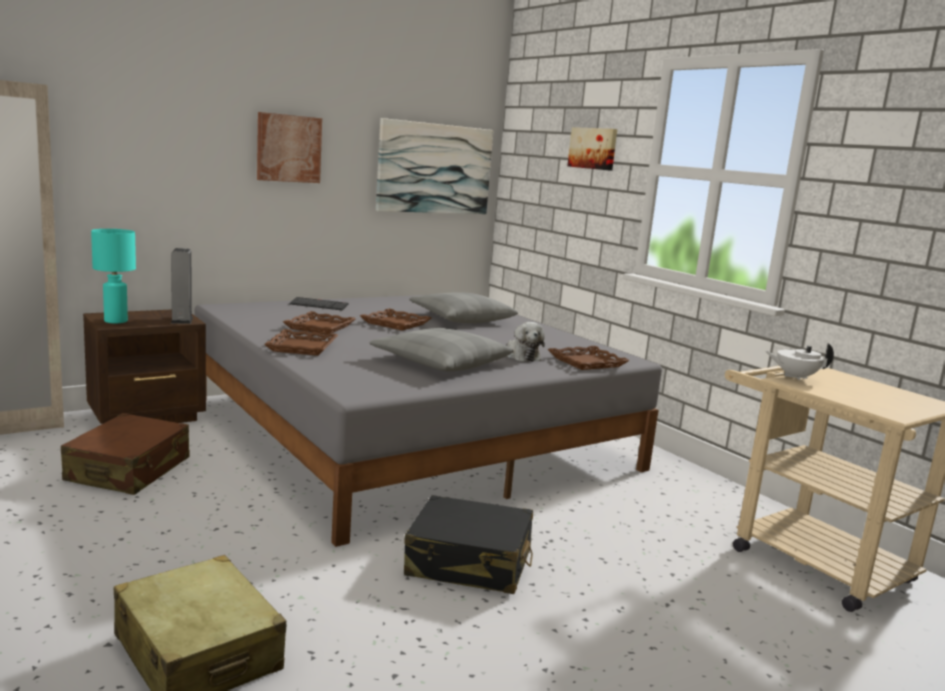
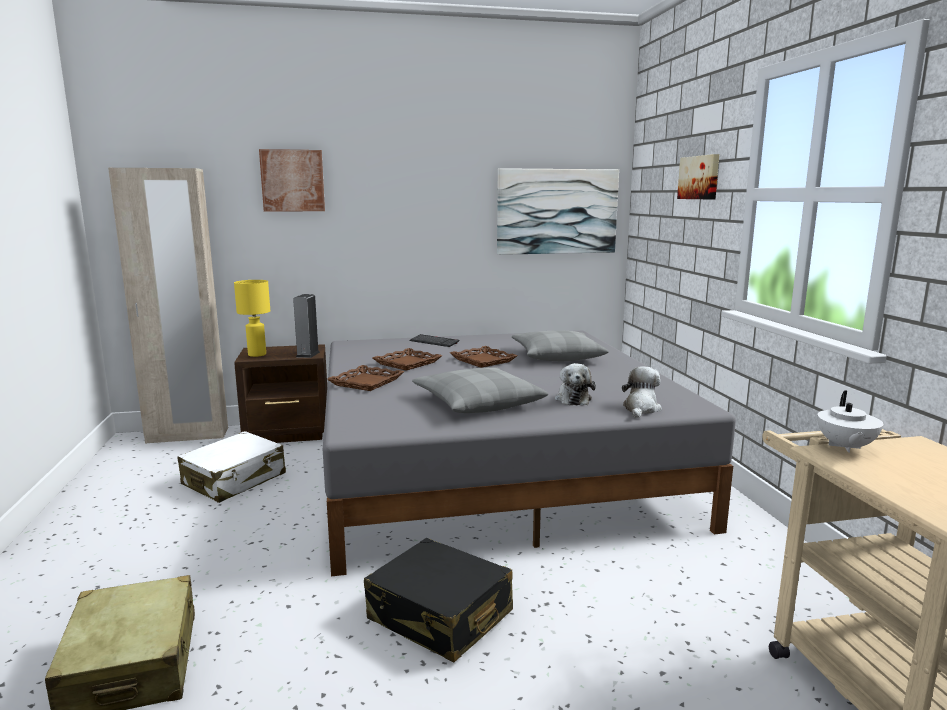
camera: 25 degrees right, 0 degrees up
brown suitcase [61,413,189,495] -> white suitcase [177,431,286,503]
turquoise table lamp [91,229,136,323] -> yellow table lamp [234,280,270,357]
picture [257,112,322,183] -> picture moved to [259,149,325,212]
brown tray [548,346,629,370] -> plush toy [622,366,662,418]
white teapot [765,343,834,380] -> white teapot turned 105 degrees counterclockwise [817,390,883,453]

